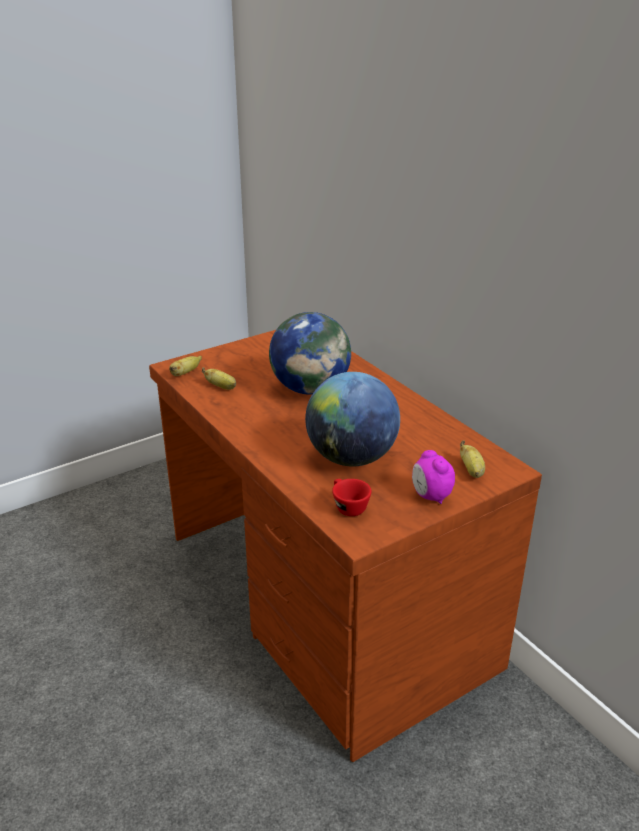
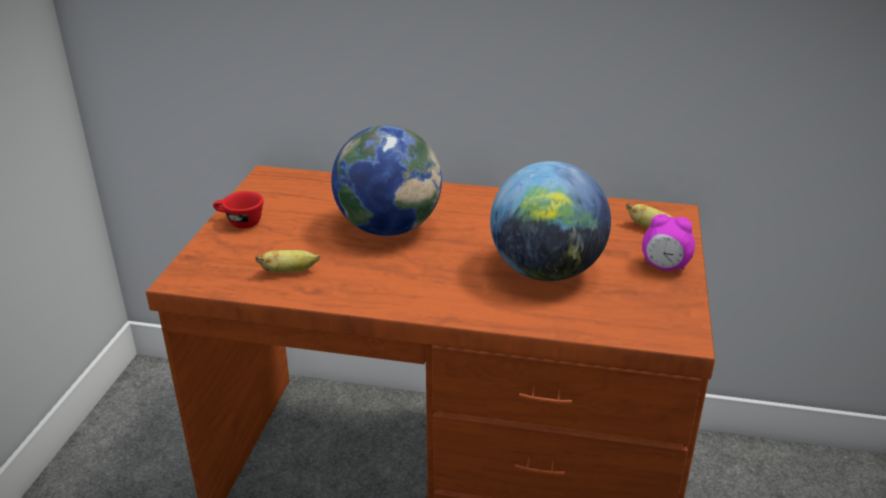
camera: 45 degrees left, 0 degrees up
banana [169,356,202,376] -> none
red cup [332,479,372,516] -> red cup moved to [213,191,263,228]

